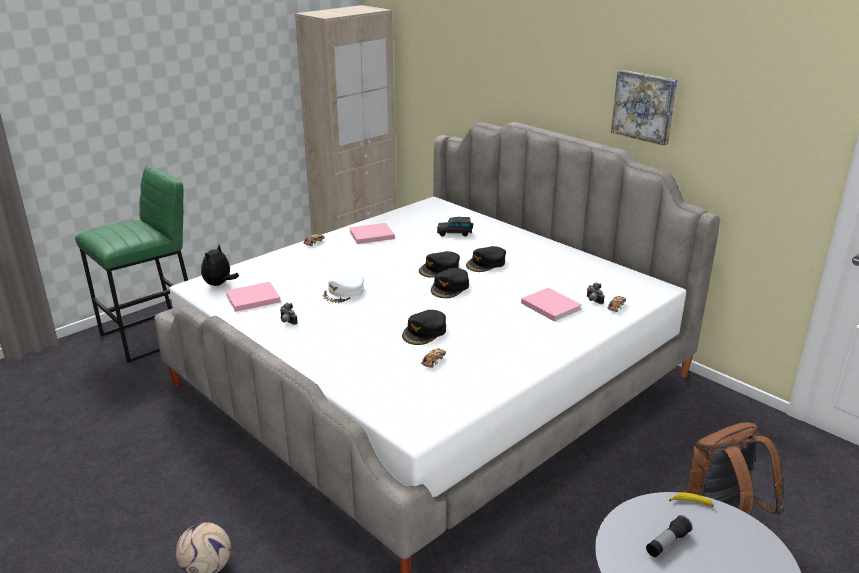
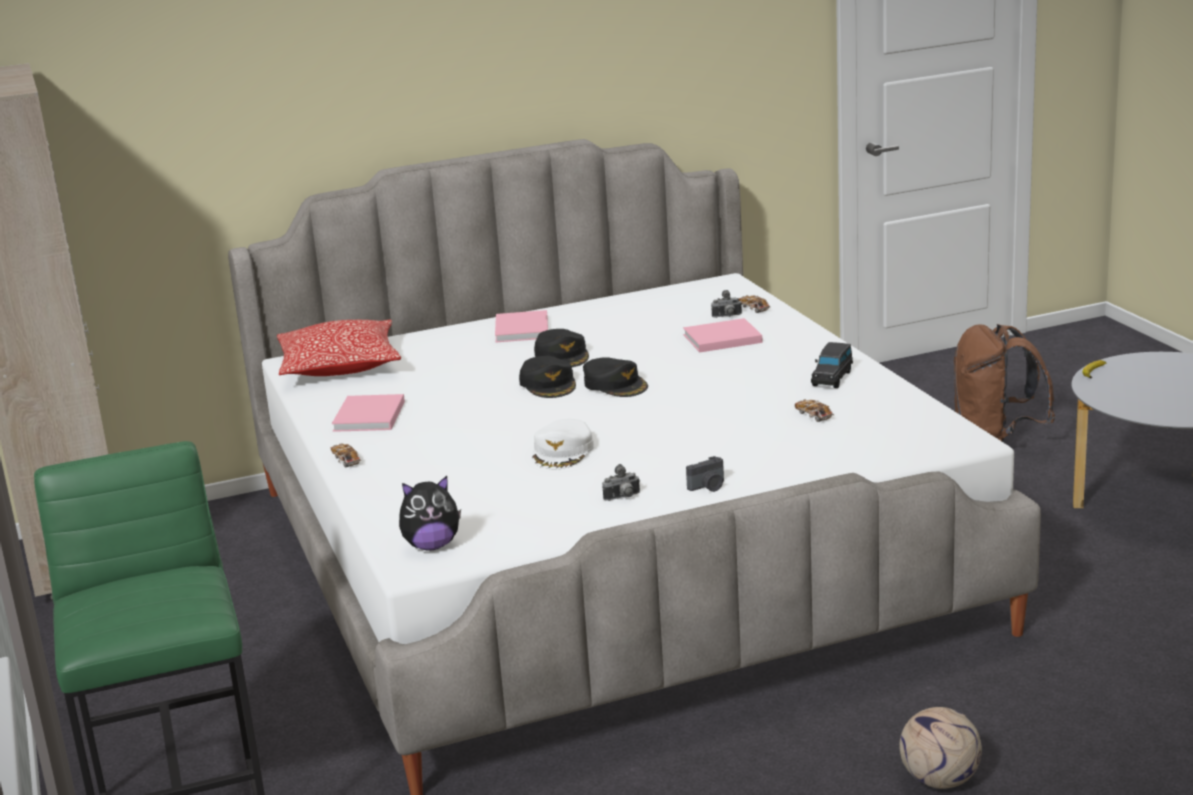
camera: 65 degrees left, 5 degrees down
plush toy [201,245,239,286] -> plush toy turned 60 degrees counterclockwise [399,476,461,551]
pink book [226,282,281,312] -> pink book moved to [495,310,548,342]
white cap [322,273,364,303] -> white cap turned 45 degrees clockwise [532,419,594,469]
black cap [402,310,446,345] -> none
black toy car [437,217,473,236] -> black toy car moved to [811,342,853,388]
picture [611,70,677,146] -> none
flashlight [646,515,693,557] -> none
none -> pillow [277,320,401,376]
none -> camera [686,456,724,492]

